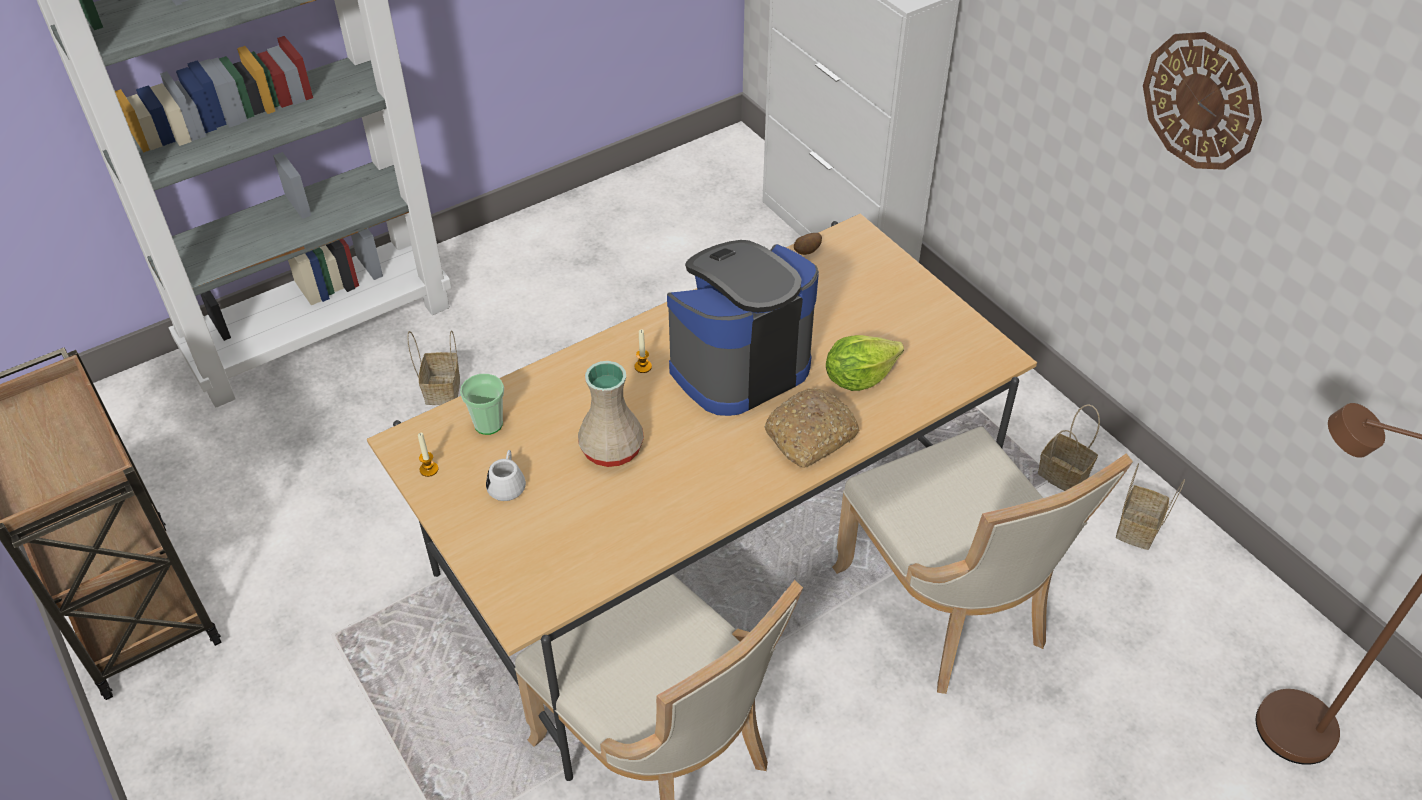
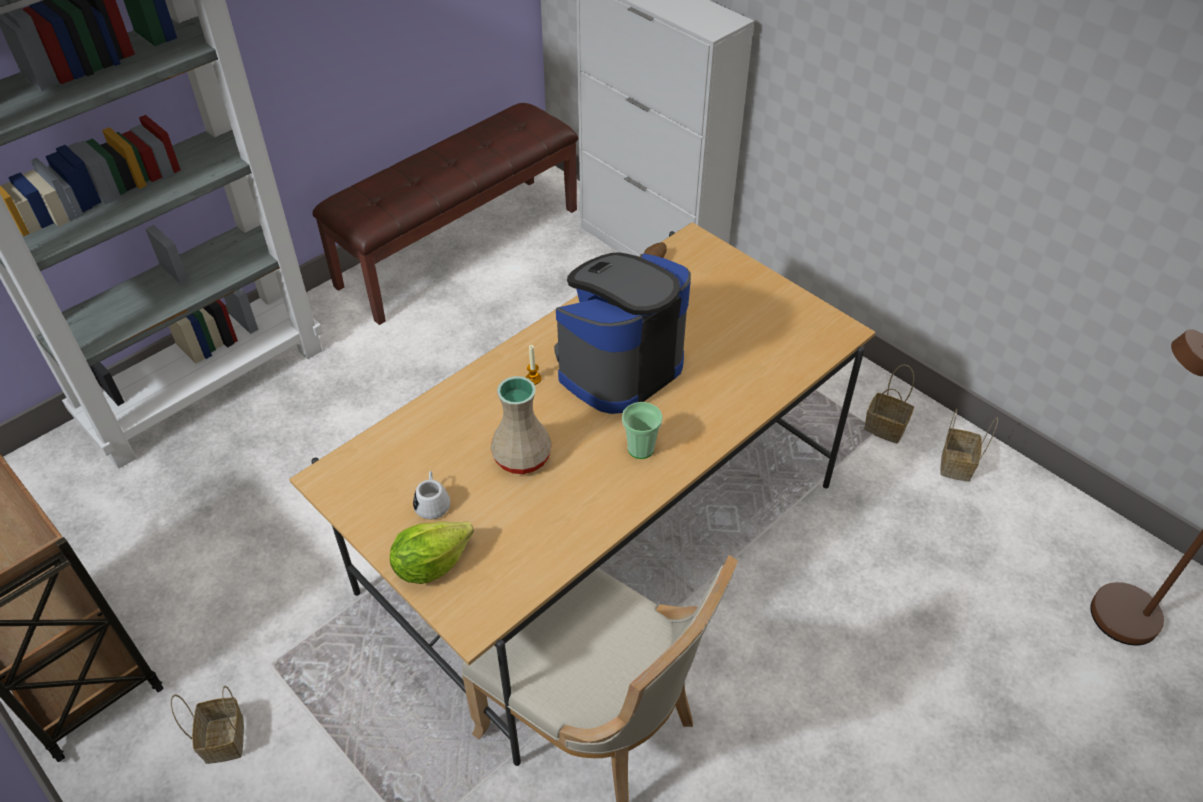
camera: 10 degrees left, 0 degrees up
basket [407,330,460,405] -> basket moved to [171,686,244,764]
candle [418,433,438,477] -> none
cup [460,374,504,435] -> cup moved to [622,402,663,459]
bread [764,388,859,468] -> none
lettuce [826,335,904,391] -> lettuce moved to [390,521,474,584]
beige chair [832,426,1133,694] -> none
wall clock [1143,32,1262,170] -> none
none -> brown bench [312,103,578,325]

